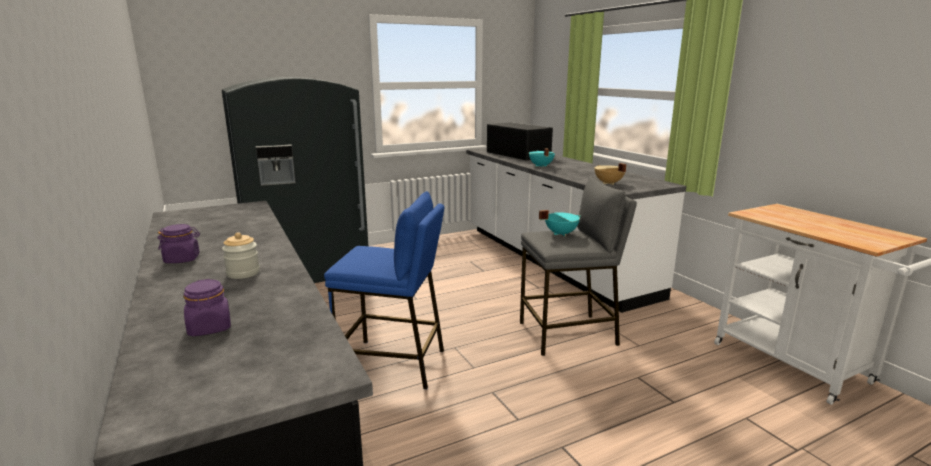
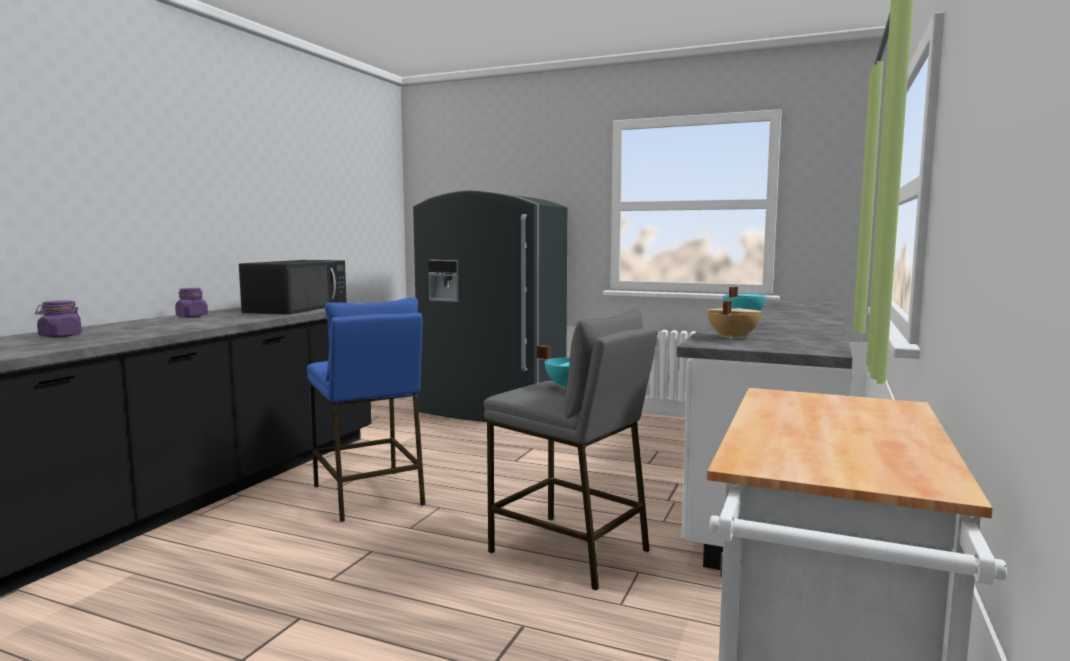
camera: 50 degrees right, 10 degrees down
jar [222,232,260,279] -> none
black microwave [487,122,553,161] -> black microwave moved to [239,260,347,314]

